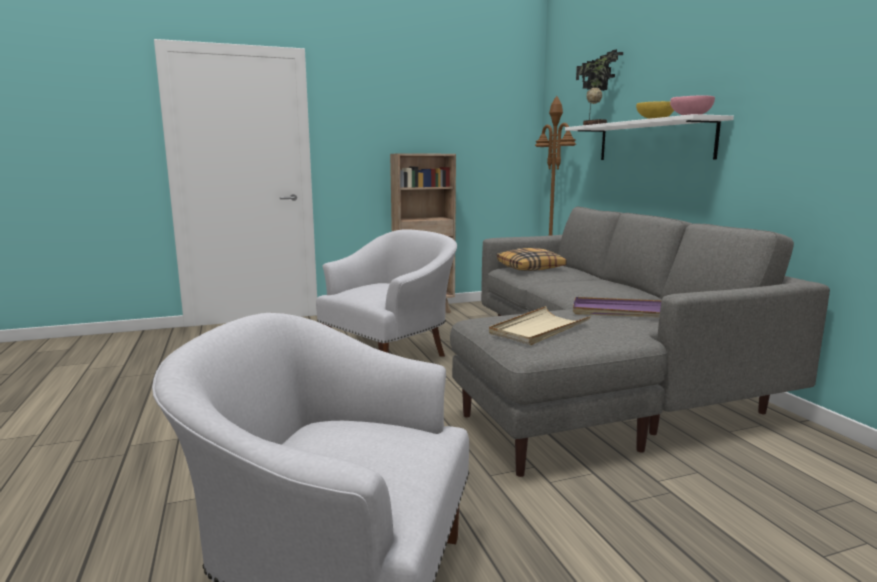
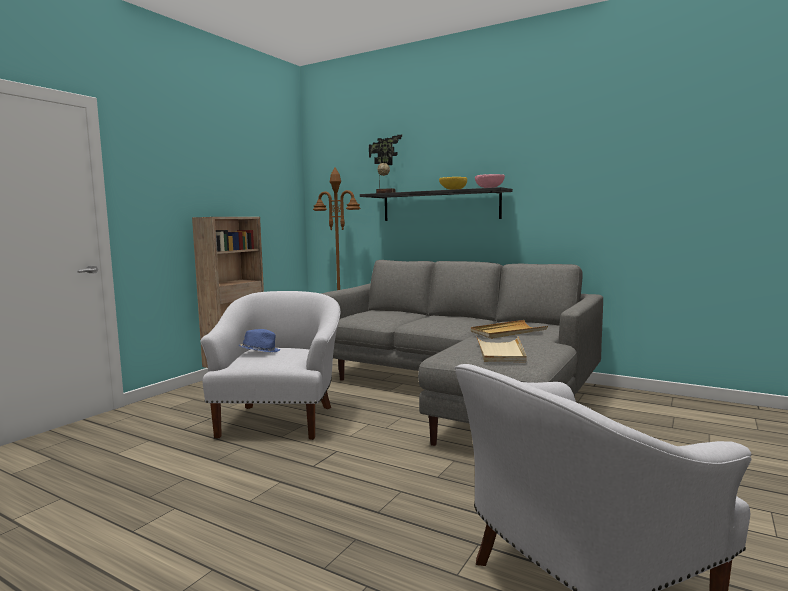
camera: 40 degrees left, 5 degrees down
pillow [497,248,567,271] -> none
white shelf [565,114,734,160] -> black shelf [360,187,513,221]
purple tray [573,297,662,318] -> beige tray [471,320,548,339]
none -> blue hat [239,329,280,352]

